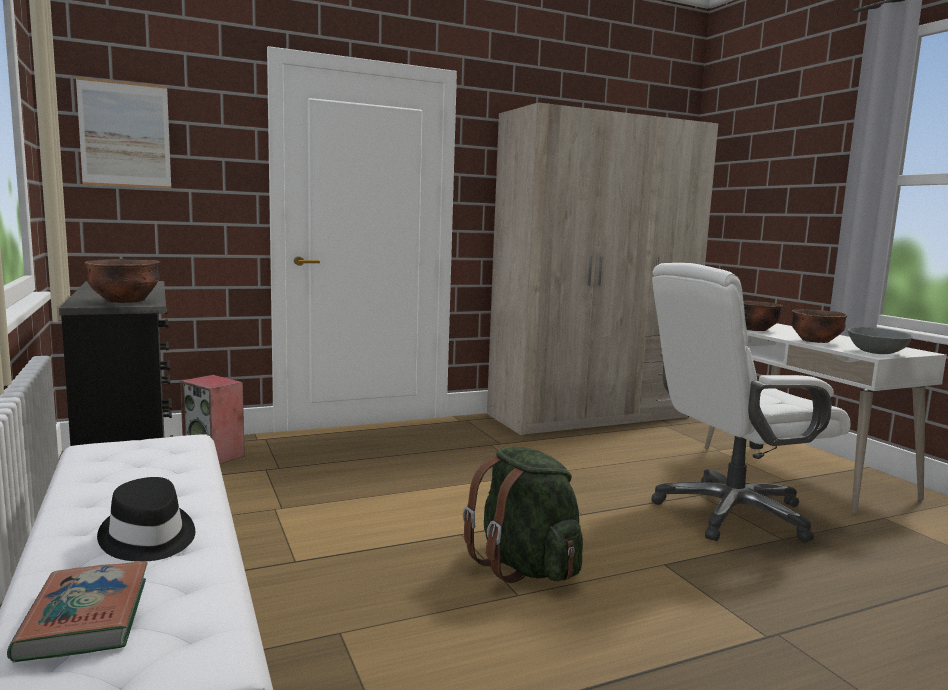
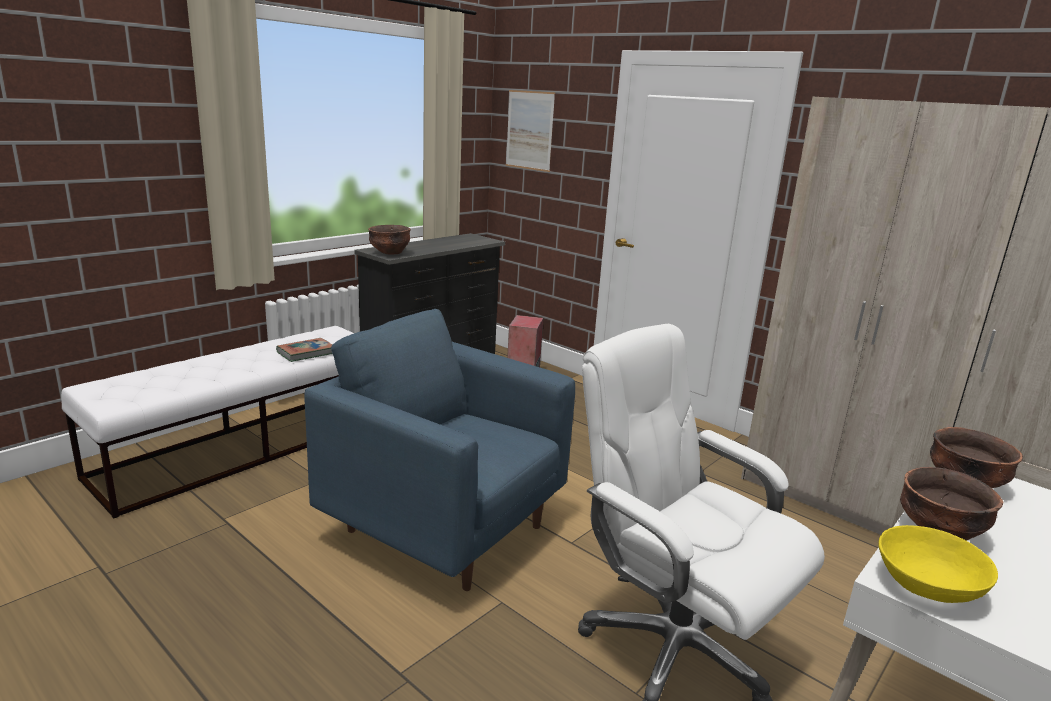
camera: 65 degrees right, 10 degrees up
book [7,562,148,663] -> book moved to [276,338,333,362]
black hat [97,477,195,562] -> none
green backpack [463,447,583,583] -> blue armchair [304,309,575,591]
grey bowl [848,327,913,354] -> yellow bowl [879,525,998,603]

